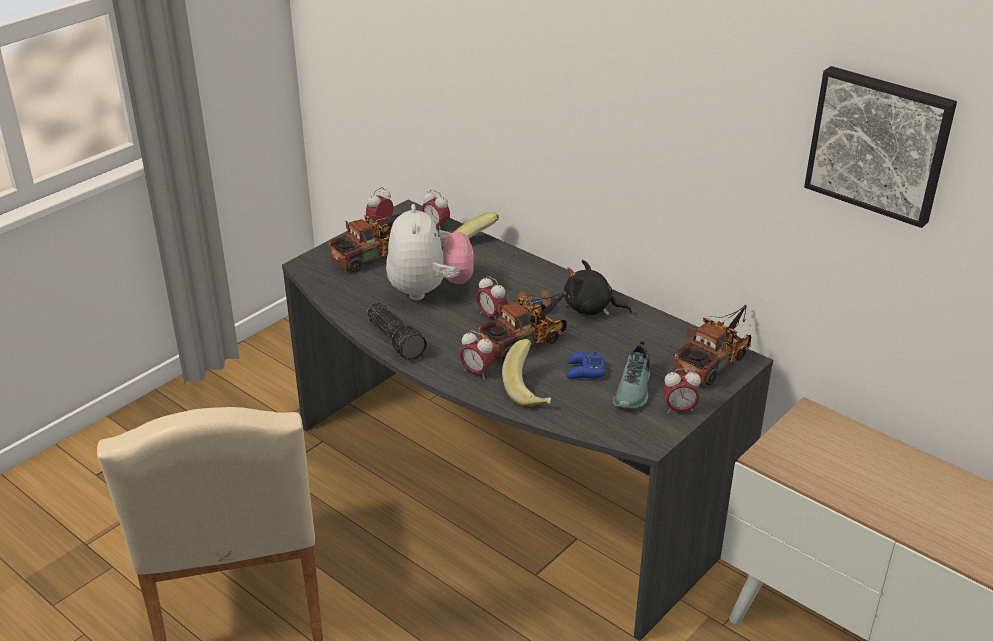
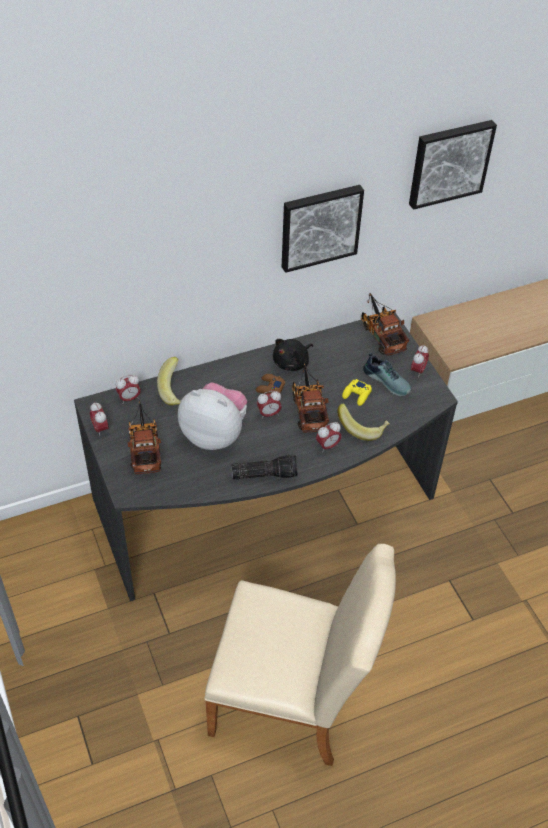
camera: 65 degrees left, 15 degrees up
blue game controller [566,351,605,379] -> yellow game controller [342,379,372,406]
none -> picture [282,185,364,273]

